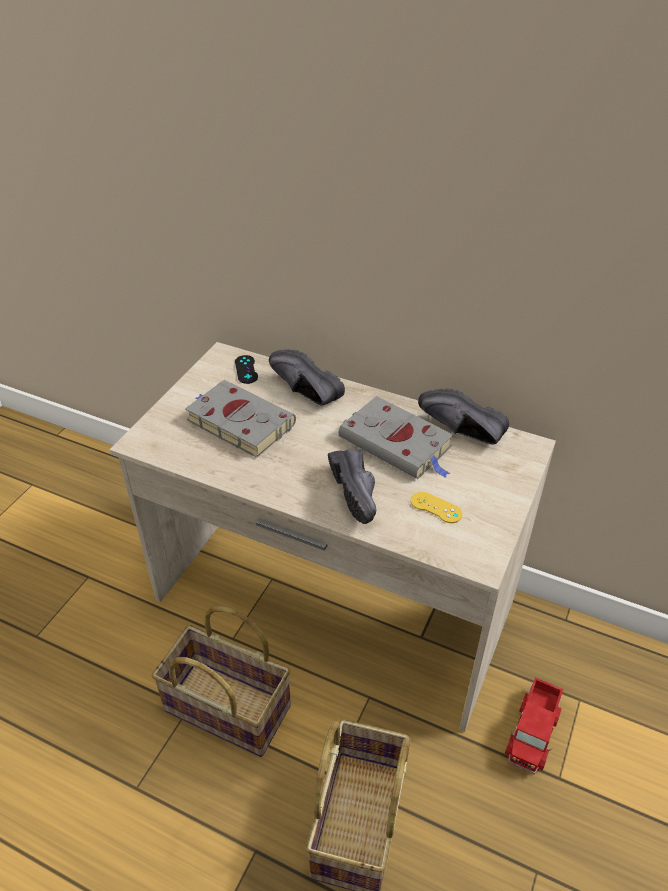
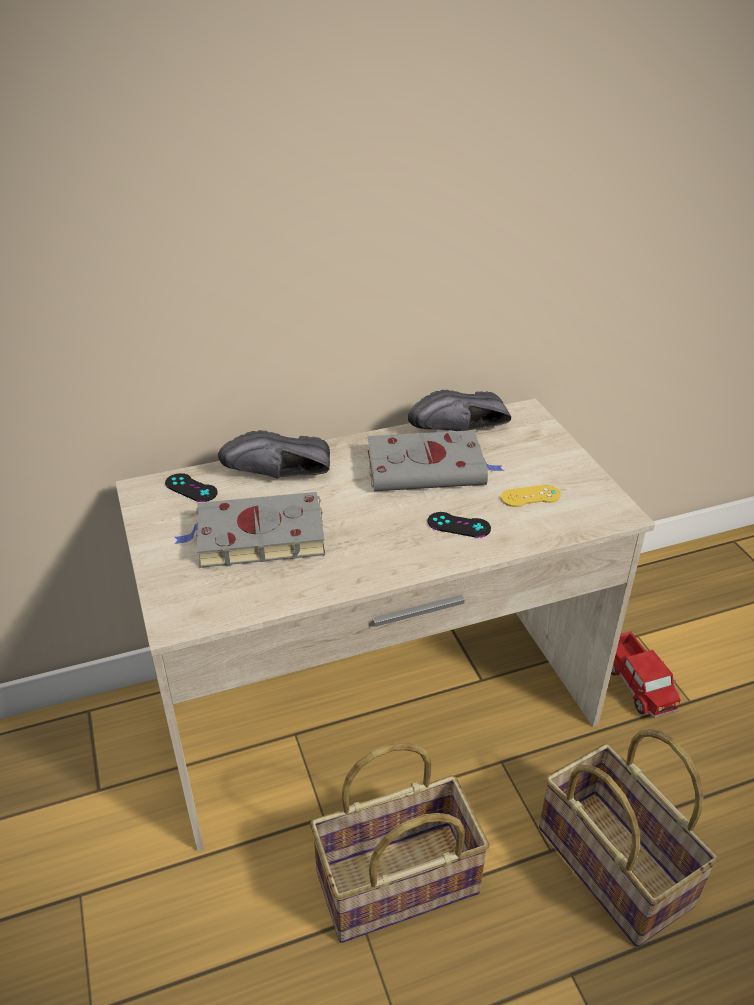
camera: 45 degrees left, 5 degrees down
black shoe [328,450,376,524] -> black game controller [428,512,491,538]

